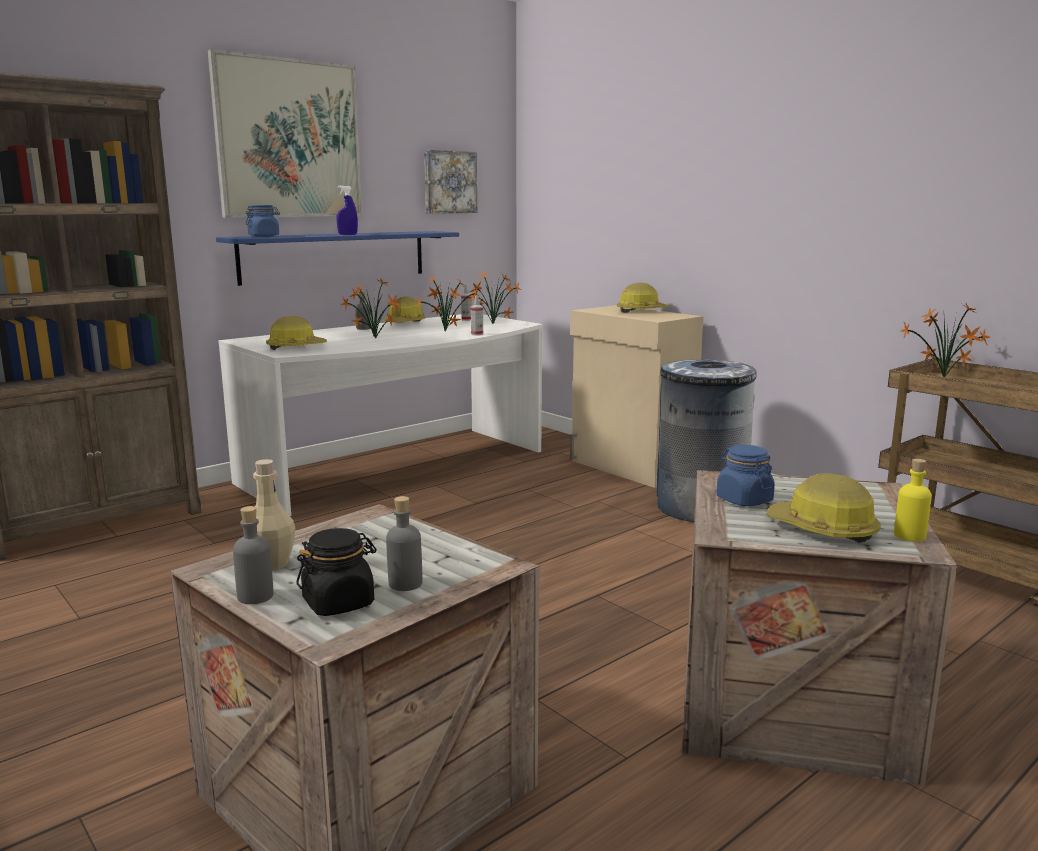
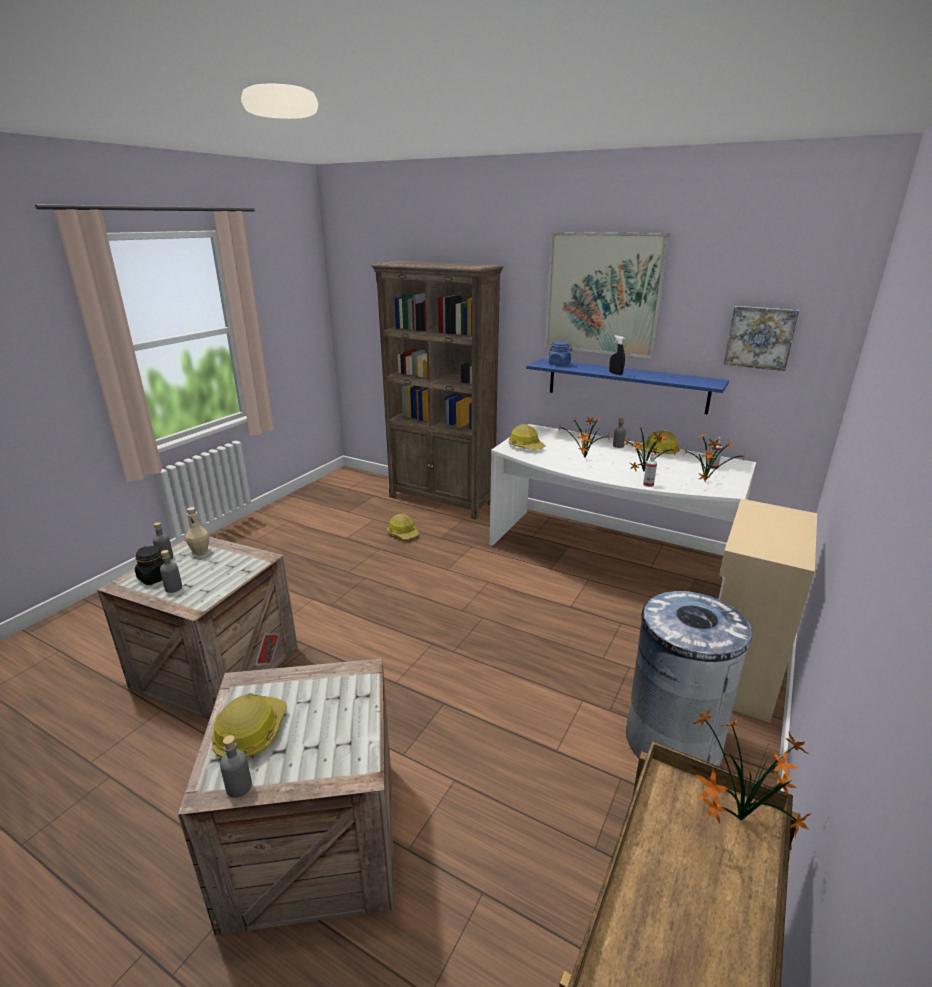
camera: 70 degrees right, 10 degrees up
blue spray bottle [336,185,358,235] -> black spray bottle [609,335,625,375]
hard hat [617,283,669,313] -> hard hat moved to [388,514,419,539]
blue jar [716,445,775,506] -> none
yellow bottle [894,459,932,542] -> grey bottle [220,735,252,798]

